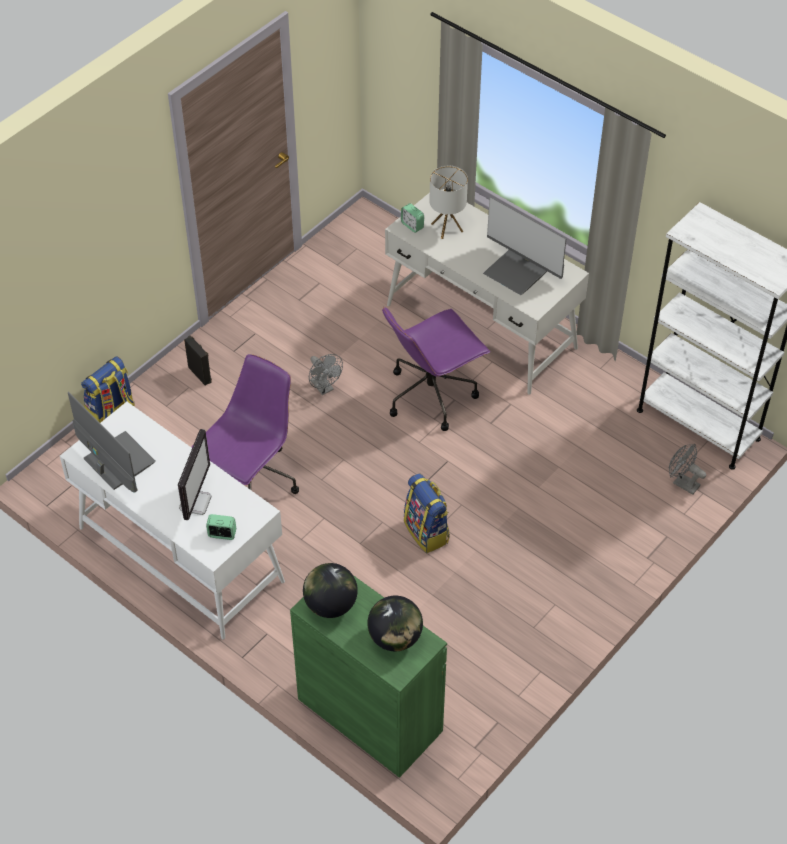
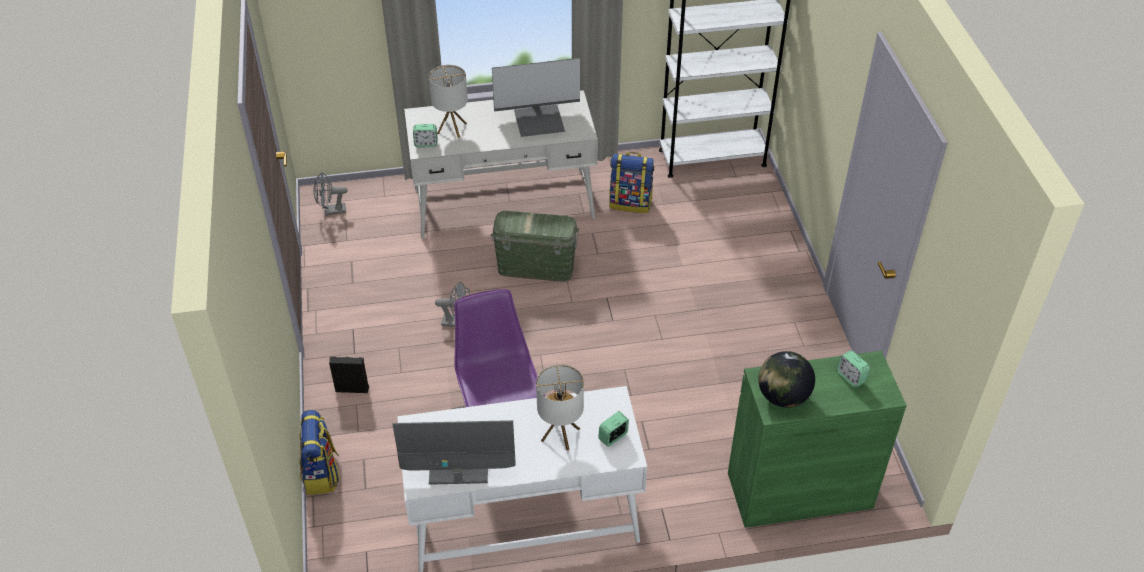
camera: 50 degrees left, 5 degrees down
monitor [178,429,212,520] -> table lamp [536,364,584,451]
globe [367,596,423,651] -> alarm clock [837,350,870,388]
purple office chair [382,306,490,431] -> green storage box [491,211,579,282]
backpack [404,473,450,553] -> backpack moved to [609,152,654,213]
grey fan [668,444,706,495] -> grey fan moved to [313,172,348,216]

